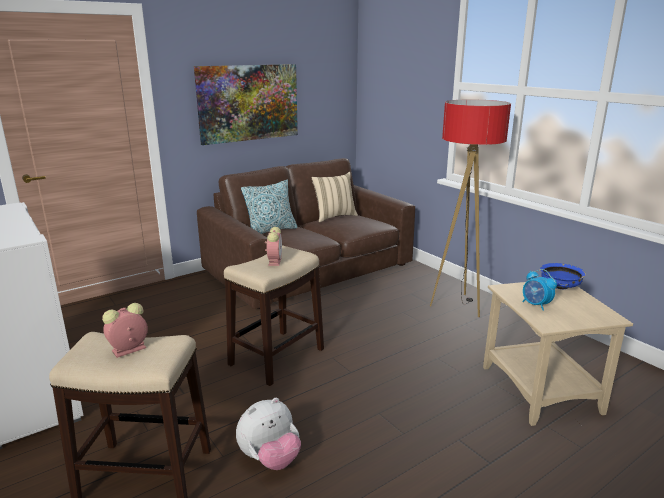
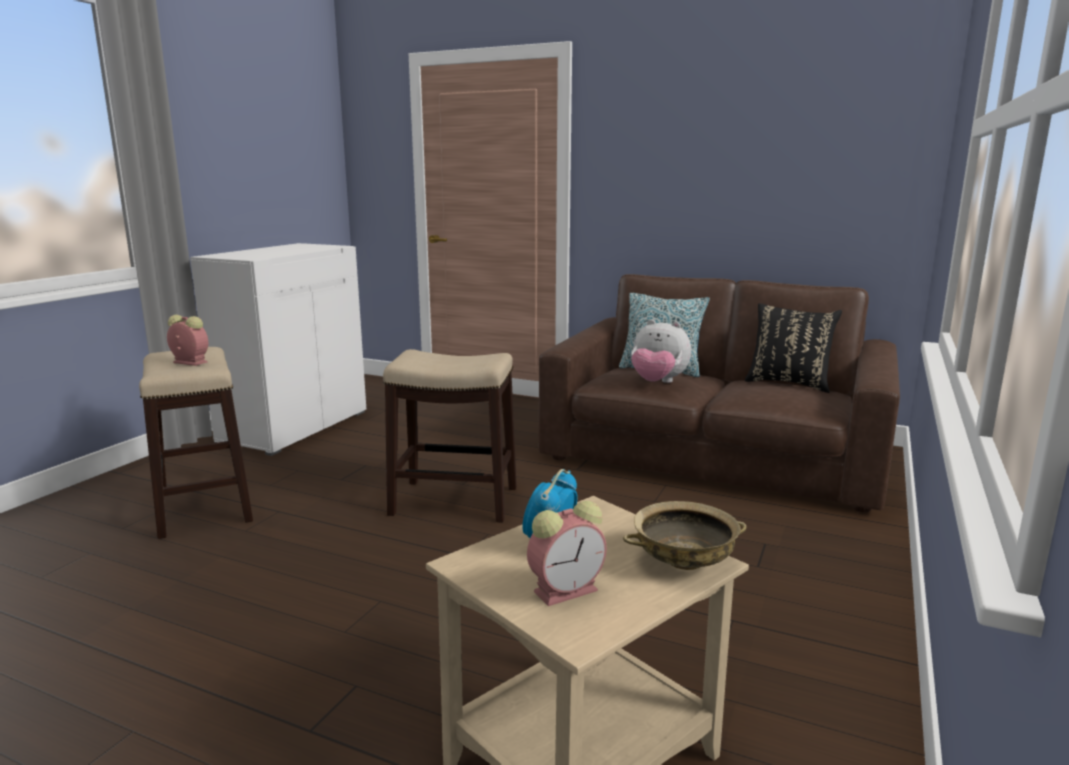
camera: 60 degrees right, 5 degrees down
picture [194,64,298,145] -> none
plush toy [236,398,301,470] -> plush toy moved to [631,319,691,383]
alarm clock [265,227,282,266] -> alarm clock moved to [527,501,607,606]
beige pillow [311,172,358,222] -> black pillow [745,303,842,393]
floor lamp [430,100,511,317] -> none
blue bowl [540,263,586,289] -> beige bowl [623,501,747,570]

